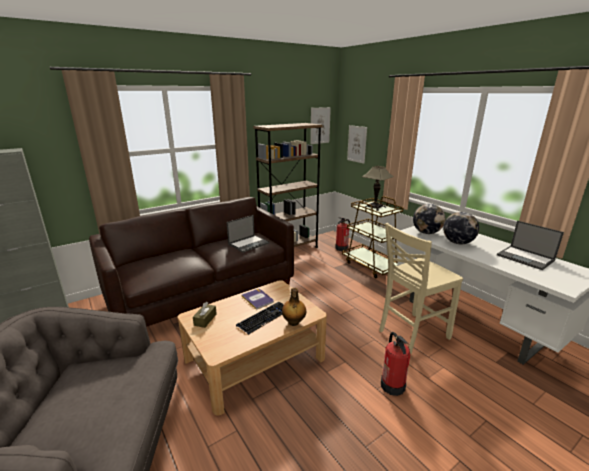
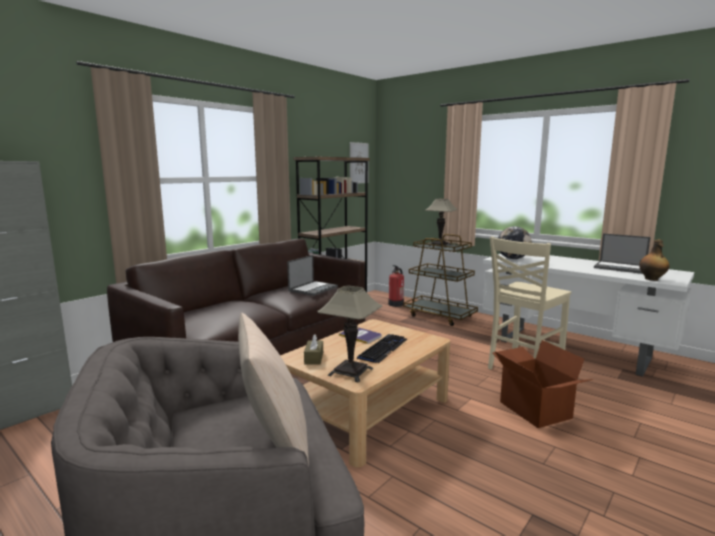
camera: 15 degrees left, 10 degrees down
bottle [282,288,306,326] -> bottle moved to [639,240,669,281]
picture [347,125,367,164] -> none
fire extinguisher [381,332,410,396] -> cardboard box [493,340,593,428]
globe [443,212,479,244] -> none
none -> beige pillow [238,313,309,467]
none -> table lamp [317,285,383,383]

